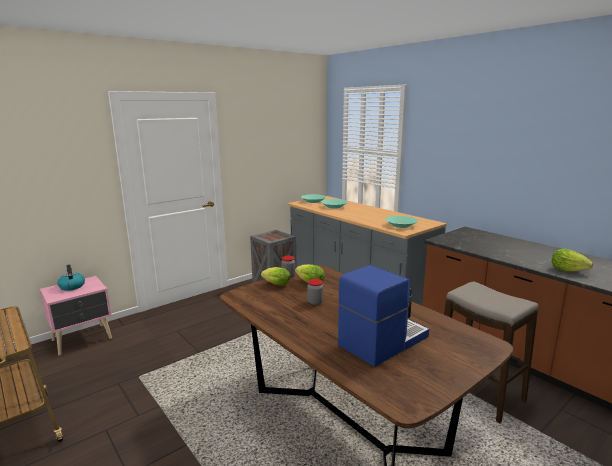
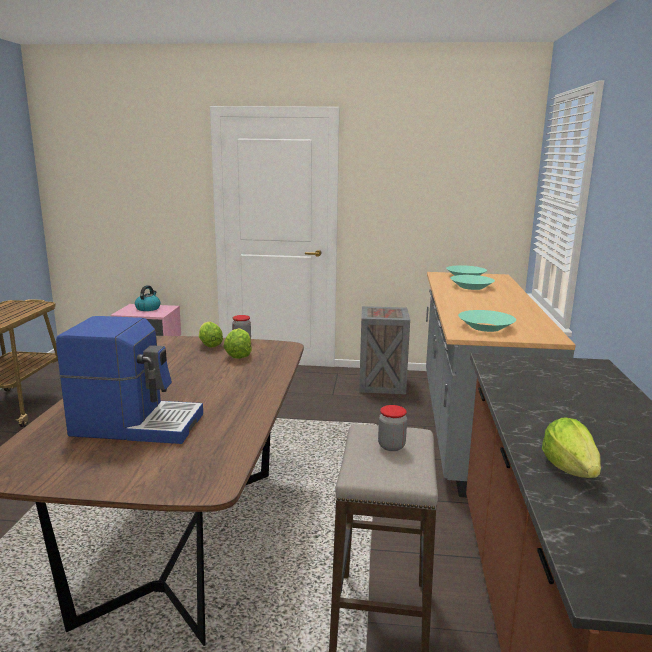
camera: 45 degrees right, 0 degrees up
jar [307,279,323,305] -> jar moved to [378,405,407,451]

